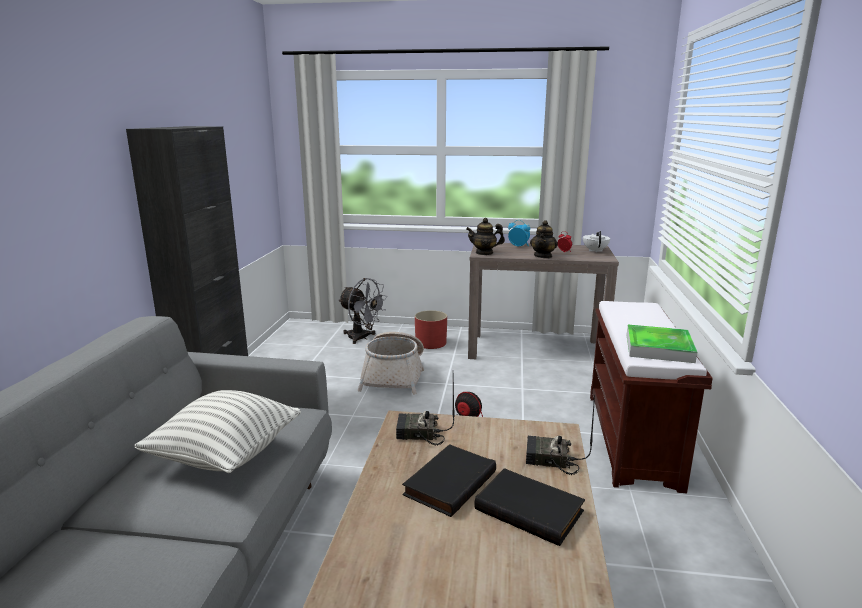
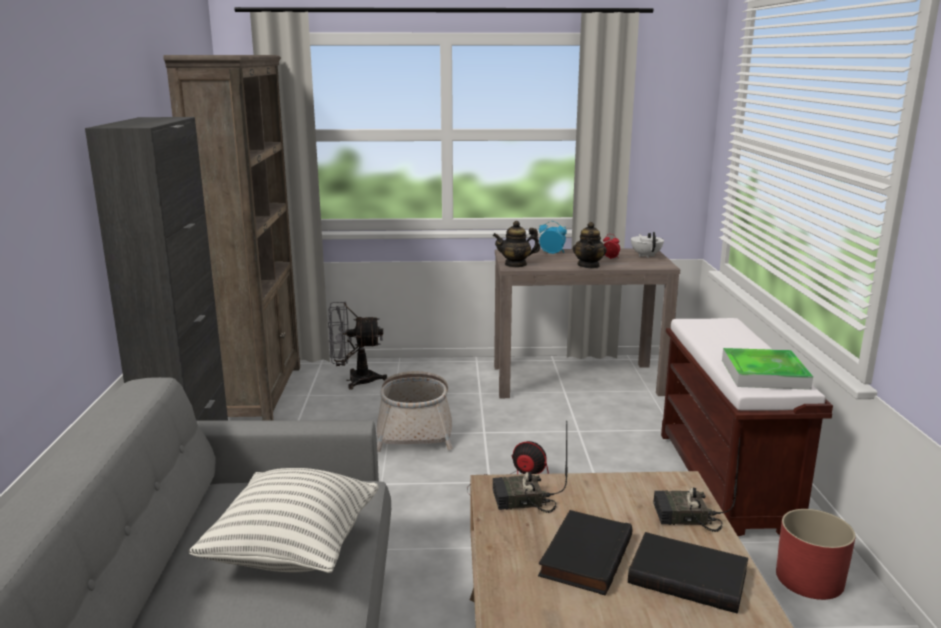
camera: 10 degrees left, 0 degrees up
grey fan [339,278,387,344] -> grey fan turned 150 degrees clockwise [328,301,387,390]
red planter [415,310,447,349] -> red planter moved to [776,509,856,600]
none -> brown bookcase [163,55,300,420]

